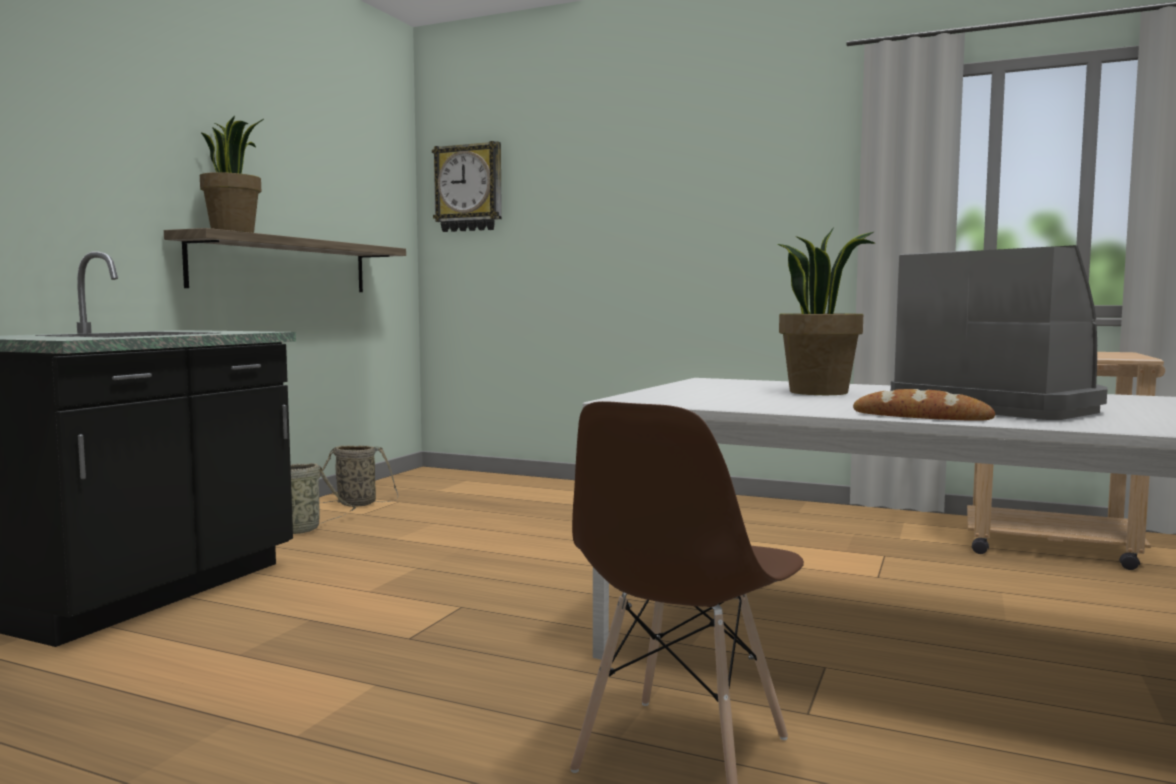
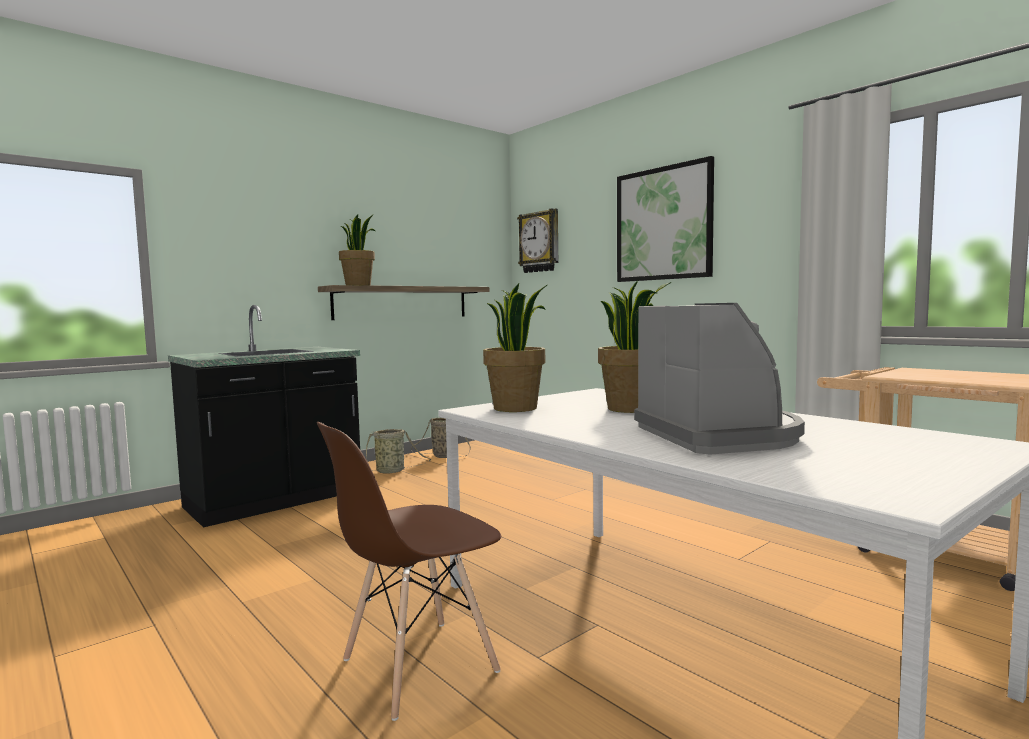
camera: 25 degrees right, 0 degrees up
bread [853,389,995,421] -> none
none -> potted plant [483,283,547,412]
none -> picture [617,156,714,282]

